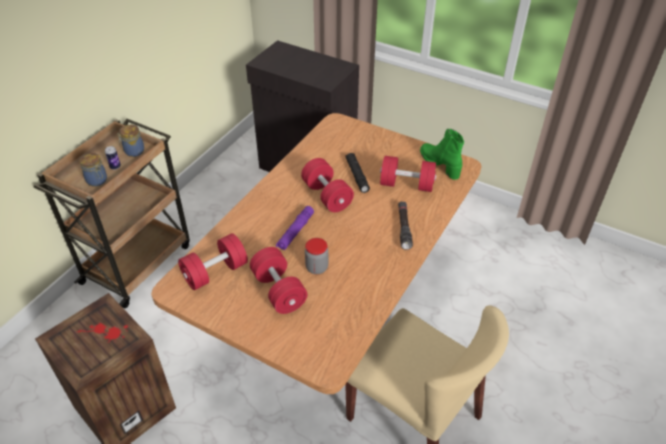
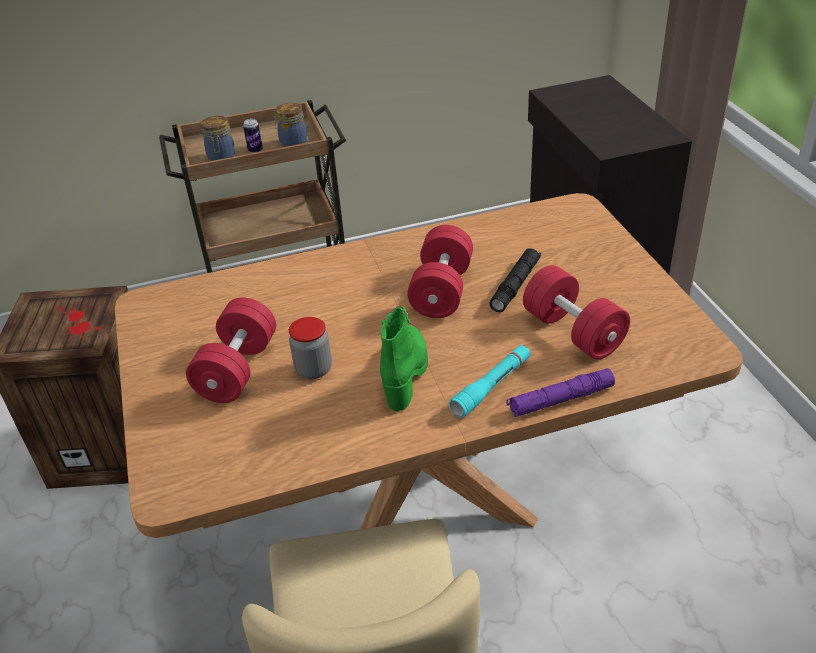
camera: 45 degrees right, 5 degrees down
red dumbbell [178,233,248,290] -> none
purple flashlight [276,206,314,250] -> purple flashlight moved to [506,368,615,417]
black flashlight [398,201,413,250] -> turquoise flashlight [449,345,531,417]
green boot [420,129,464,180] -> green boot moved to [380,306,428,412]

